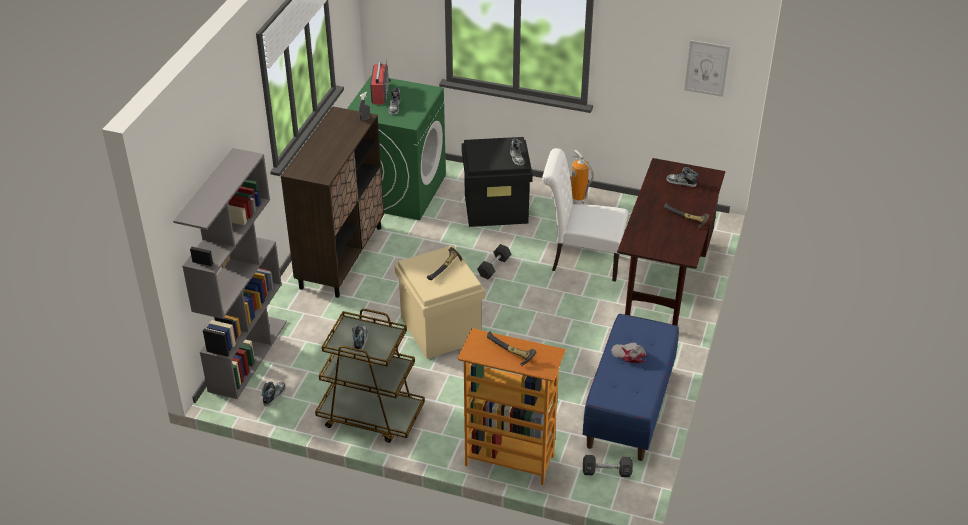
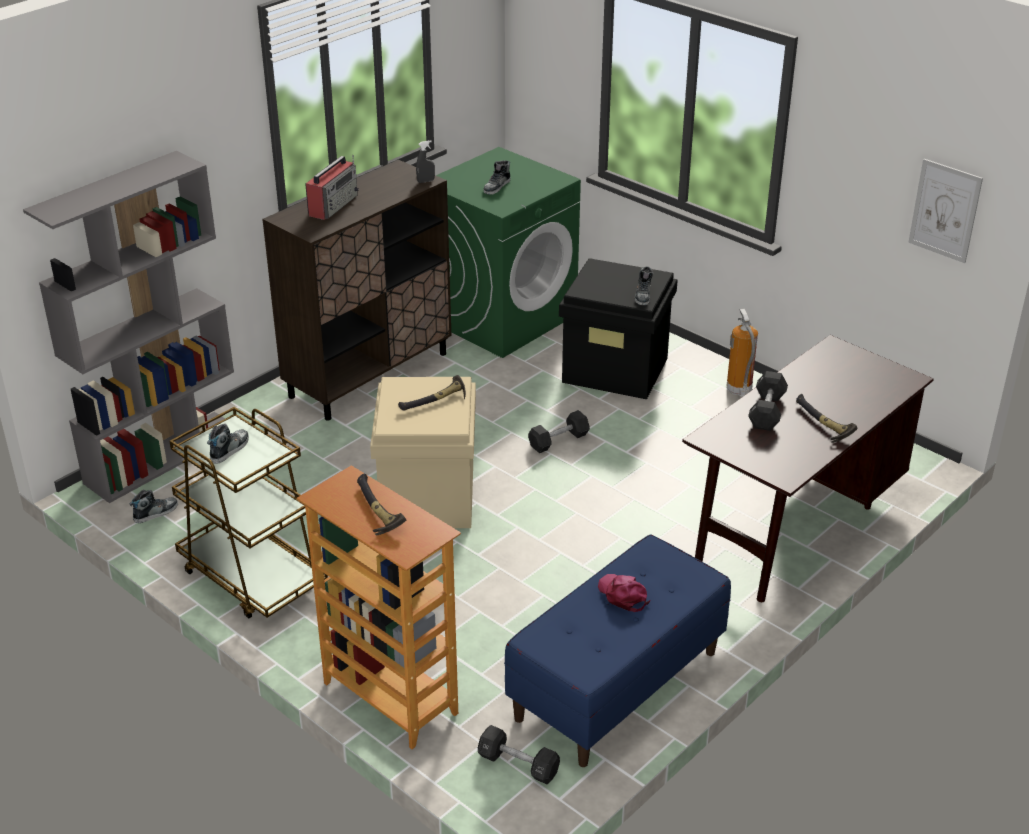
camera: 25 degrees right, 5 degrees down
radio [370,60,391,104] -> radio moved to [305,155,359,220]
white chair [542,148,628,282] -> none
grey cap [611,343,647,363] -> pink cap [598,574,650,612]
shoe [666,167,698,187] -> none
none -> black dumbbell [748,371,788,431]

